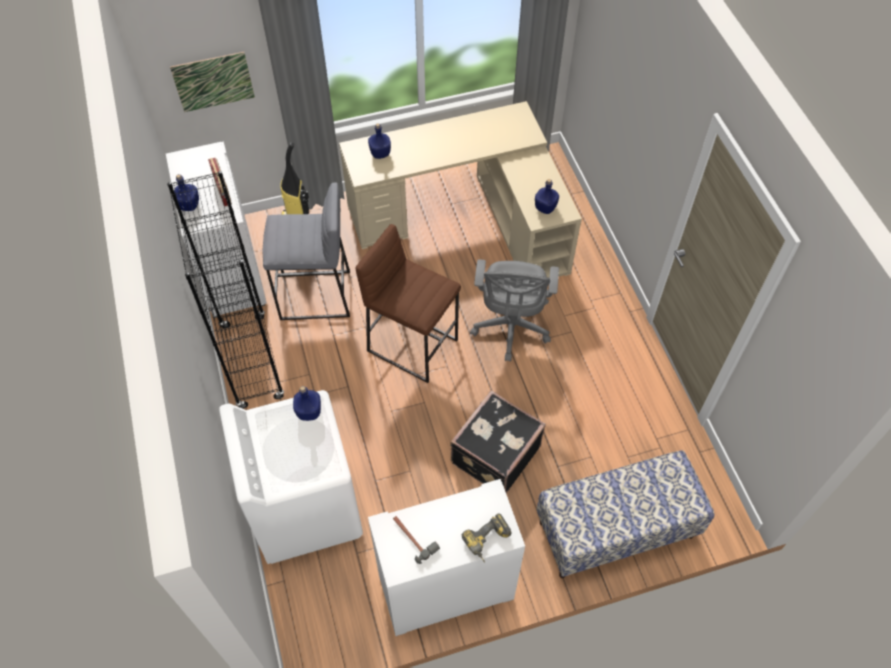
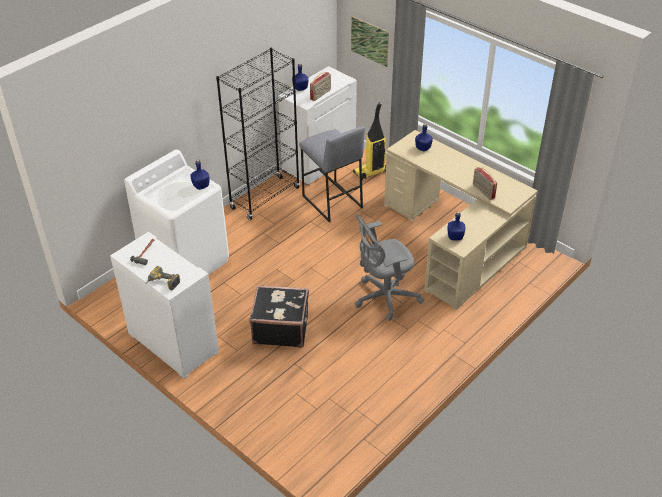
camera: 60 degrees right, 15 degrees down
brown stool [356,224,461,383] -> none
bench [537,450,715,578] -> none
none -> radio [473,167,497,200]

